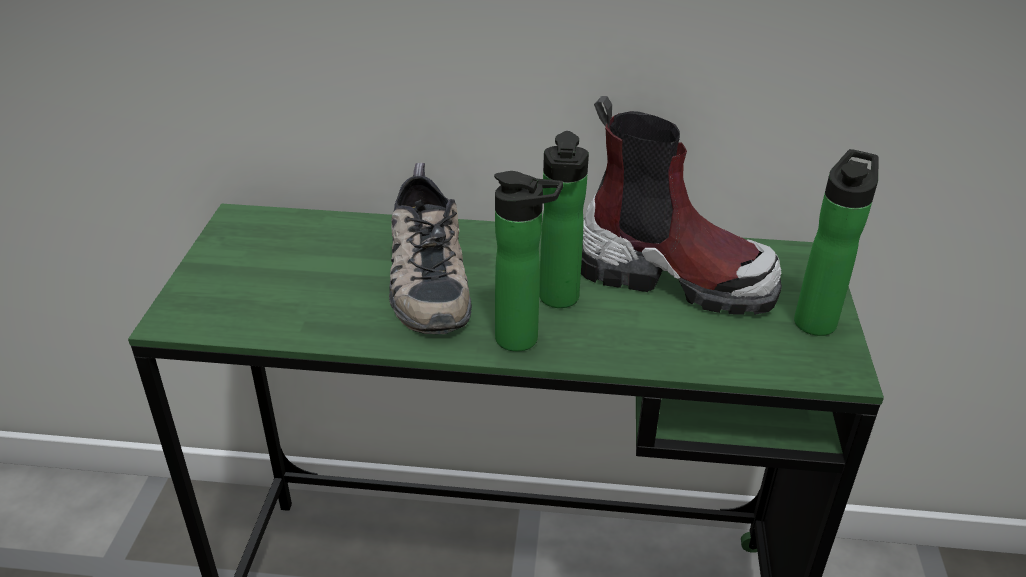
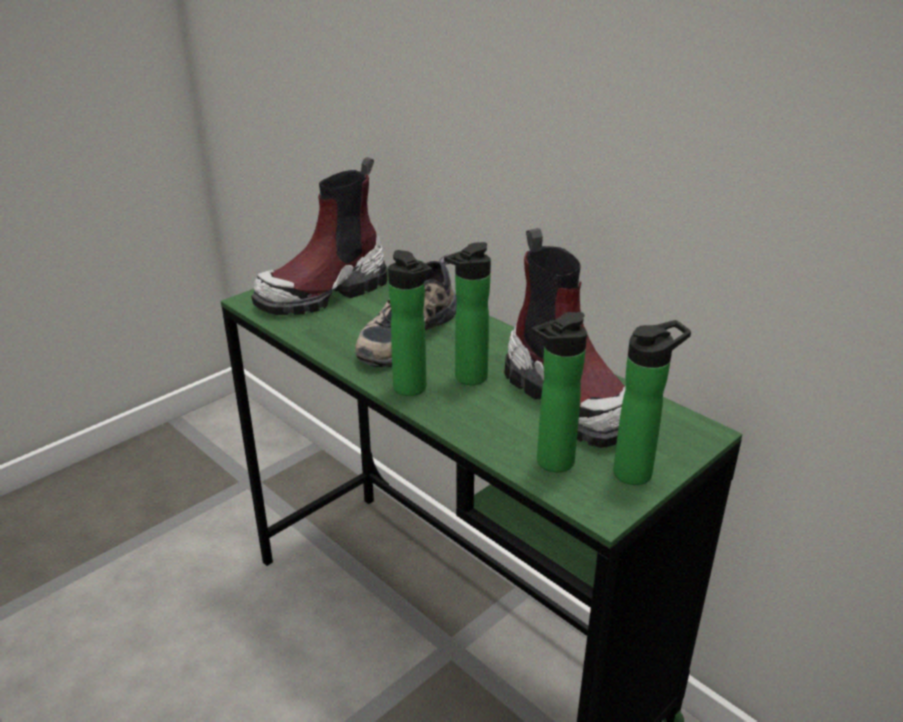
camera: 40 degrees right, 5 degrees down
none -> boot [251,157,388,315]
none -> bottle [531,312,587,472]

